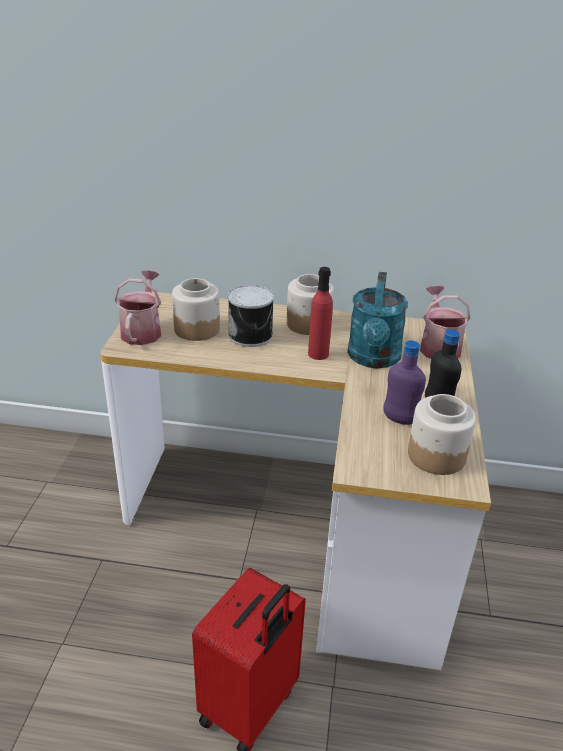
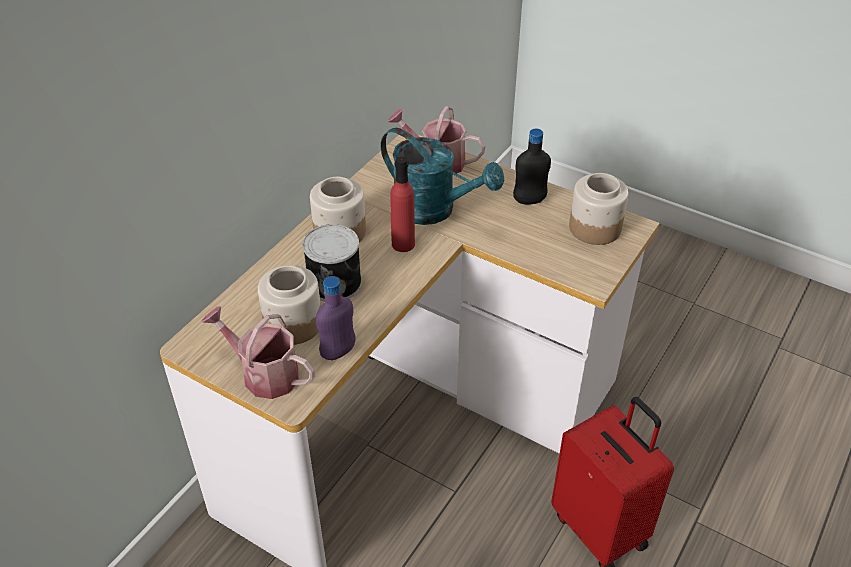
camera: 65 degrees left, 10 degrees up
purple bottle [383,341,426,425] -> purple bottle moved to [316,276,356,360]

